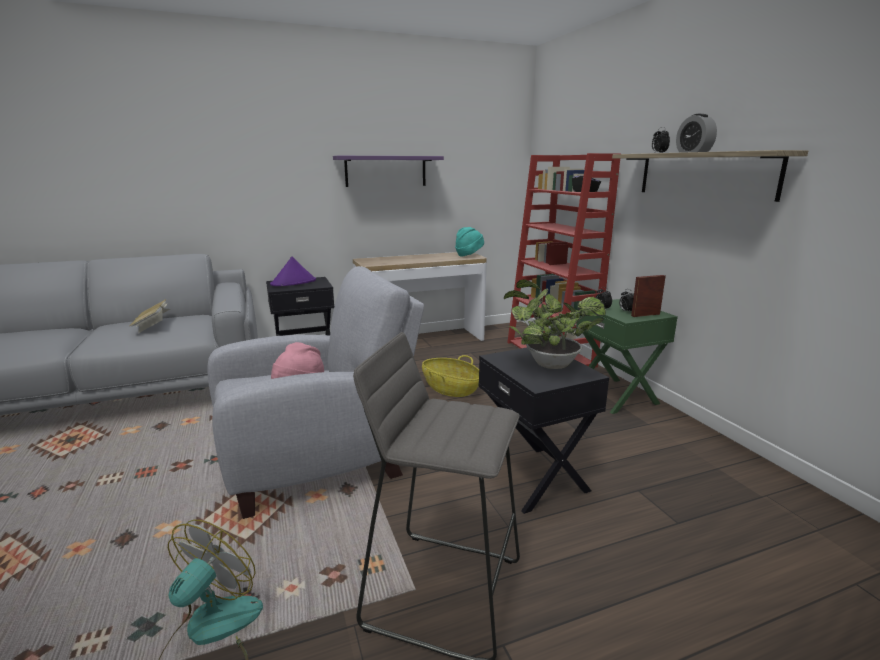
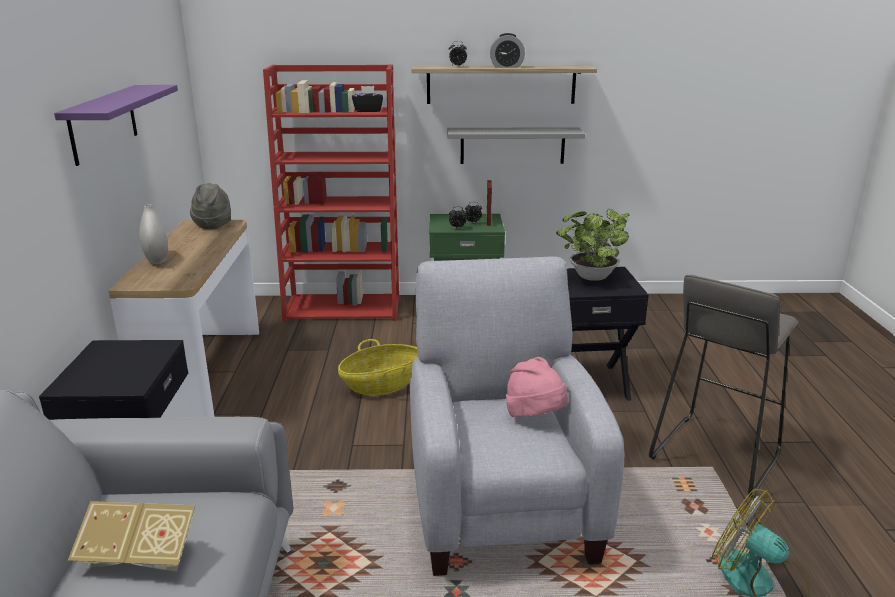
camera: 70 degrees left, 5 degrees up
purple hat [270,257,316,286] -> none
turquoise hat [455,227,484,256] -> grey hat [190,183,231,229]
none -> white vase [139,204,168,264]
none -> grey shelf [447,127,585,164]

